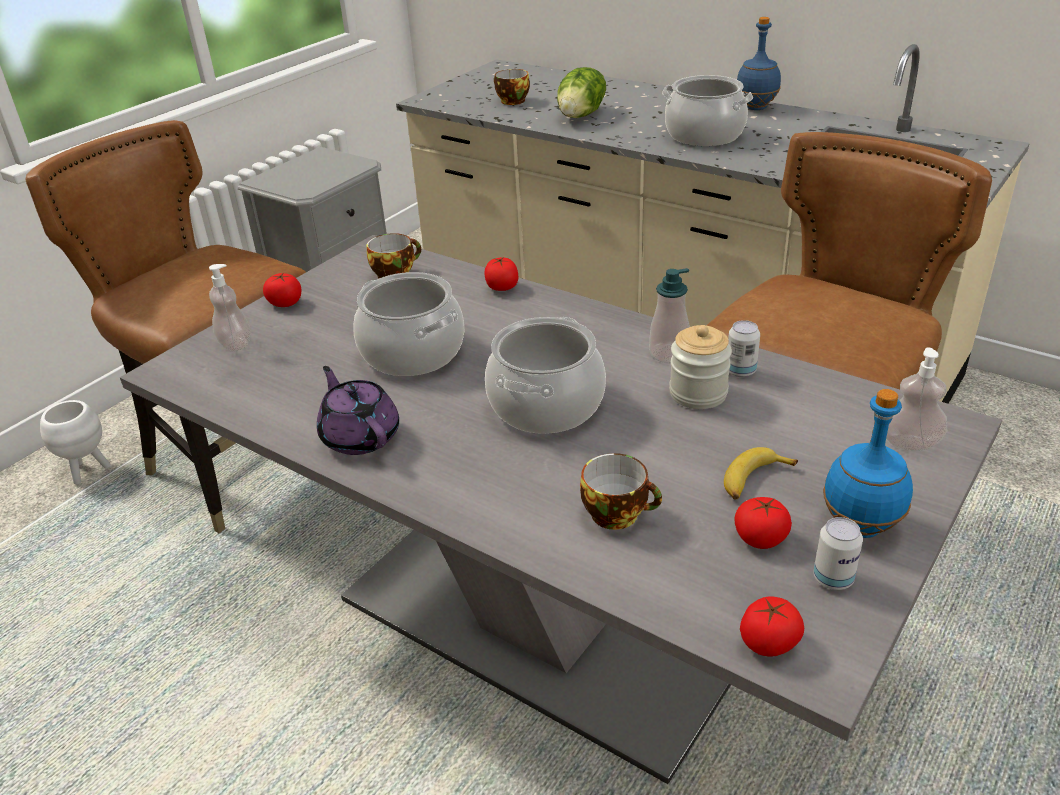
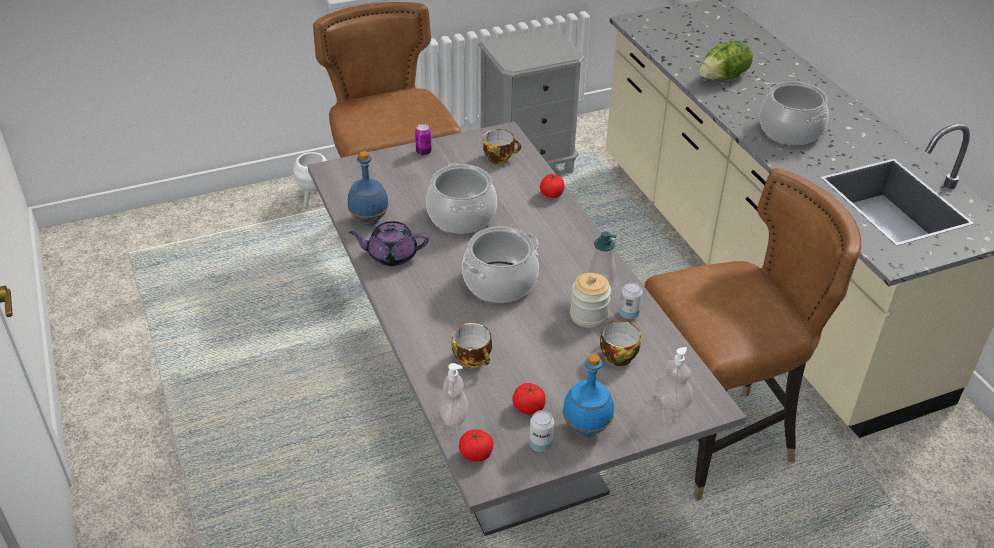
camera: 30 degrees right, 5 degrees up
soap dispenser [209,264,250,351] -> soap dispenser moved to [439,363,468,427]
tomato [263,273,301,307] -> can [415,124,432,156]
purple teapot [317,366,399,455] -> purple teapot turned 90 degrees counterclockwise [349,221,429,266]
cup [494,69,530,105] -> cup moved to [600,320,641,366]
banana [724,447,798,499] -> none
blue bottle [737,17,781,110] -> blue bottle moved to [348,151,389,226]

